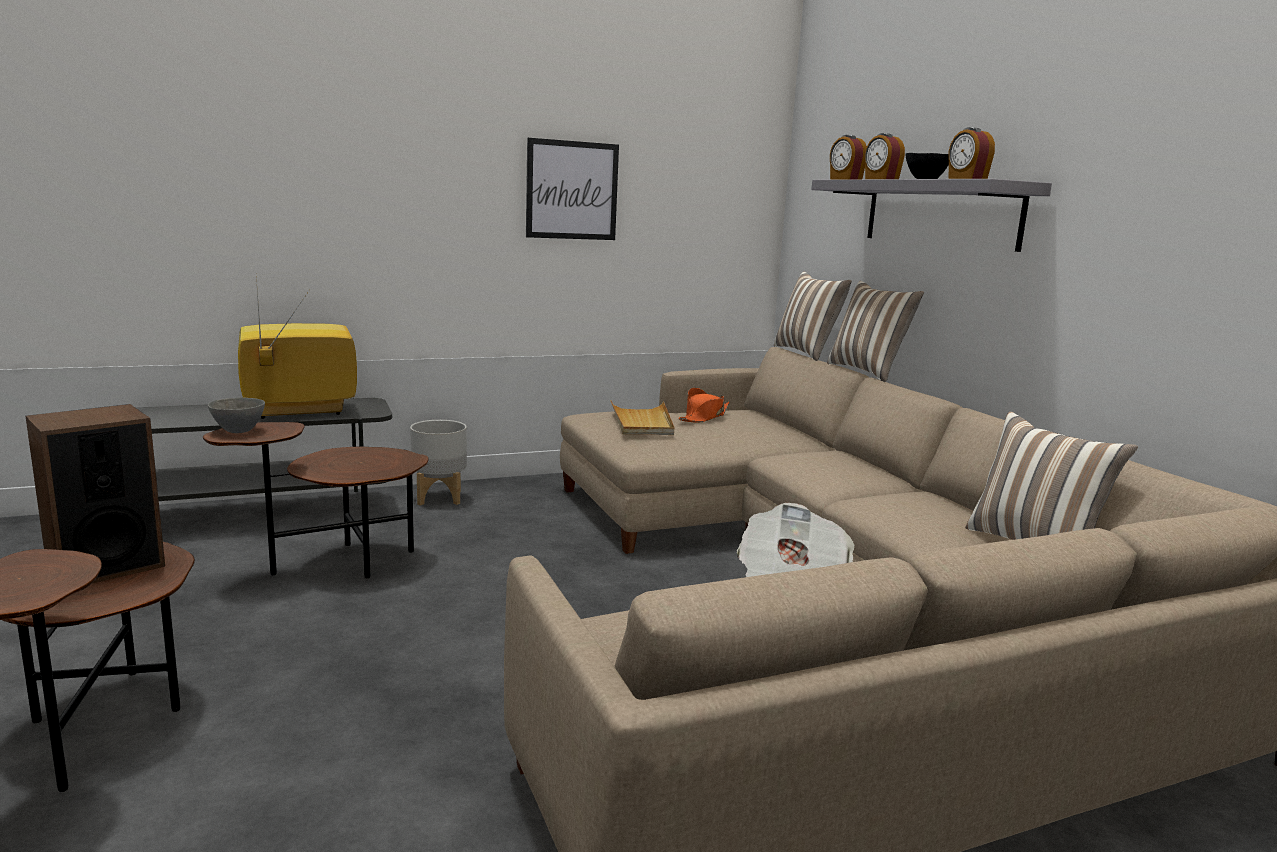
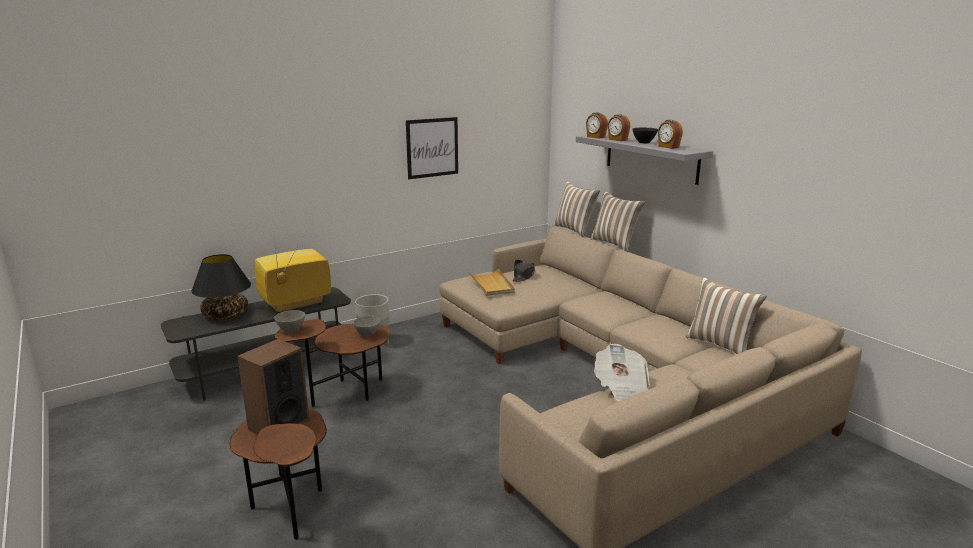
camera: 10 degrees left, 5 degrees up
orange hat [678,388,729,423] -> black hat [512,260,535,282]
none -> black table lamp [191,254,251,320]
none -> grey bowl [353,316,380,337]

